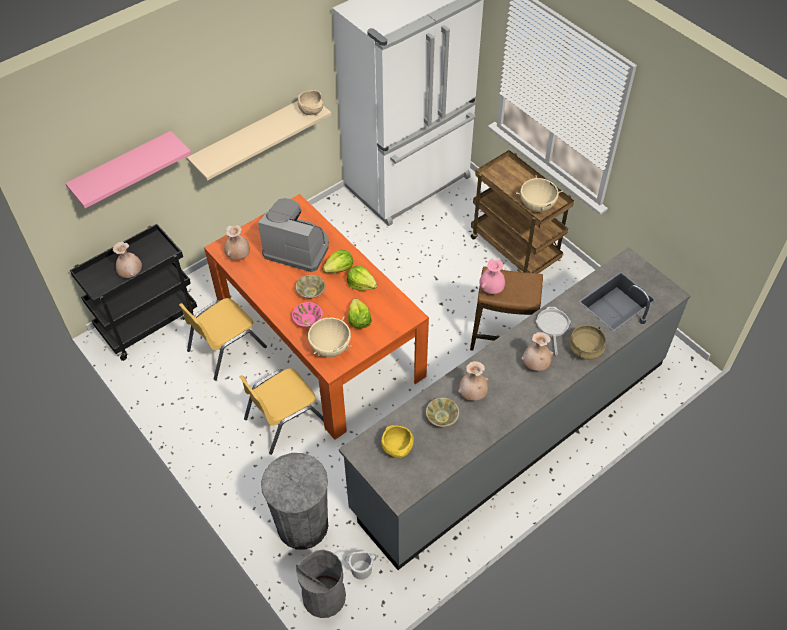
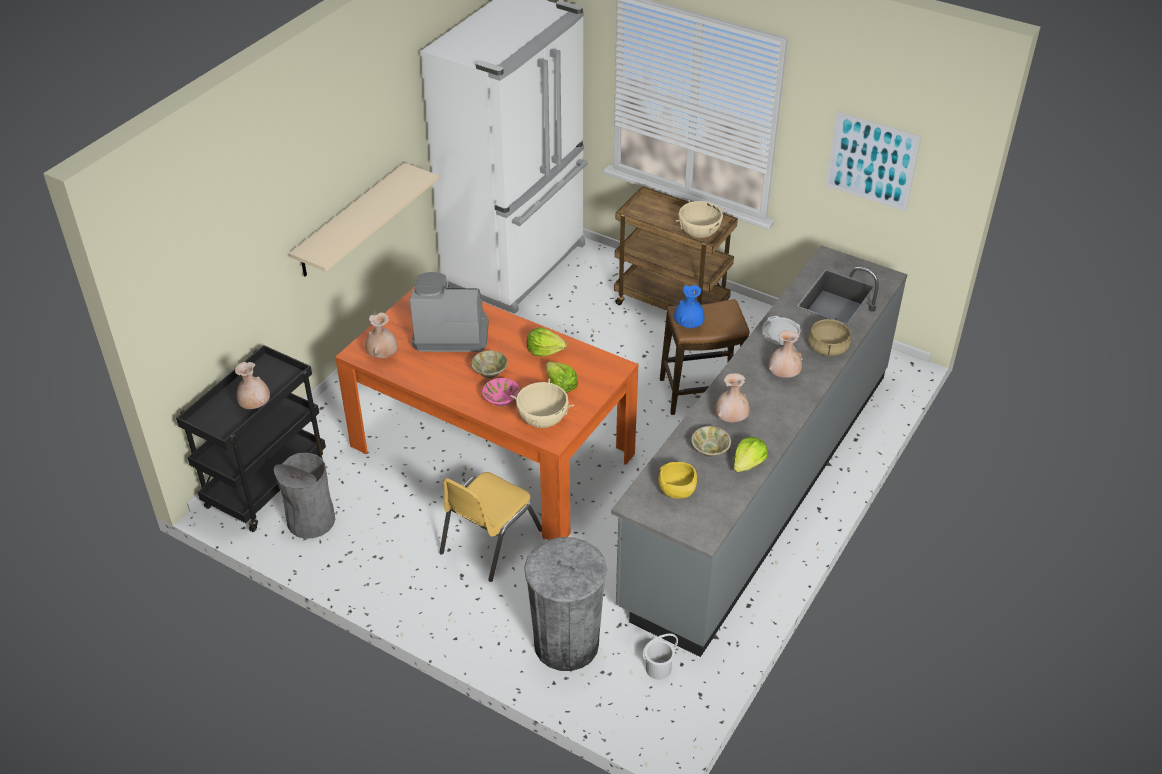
camera: 20 degrees left, 10 degrees down
pink shelf [65,131,191,208] -> none
yellow chair [179,298,267,380] -> none
grey trash can [296,550,346,618] -> grey trash can moved to [274,453,335,539]
beige bowl [298,90,324,115] -> none
lettuce [323,250,353,273] -> lettuce moved to [734,437,768,472]
pink vase [479,259,505,294] -> blue vase [674,285,704,328]
none -> picture [826,111,921,212]

